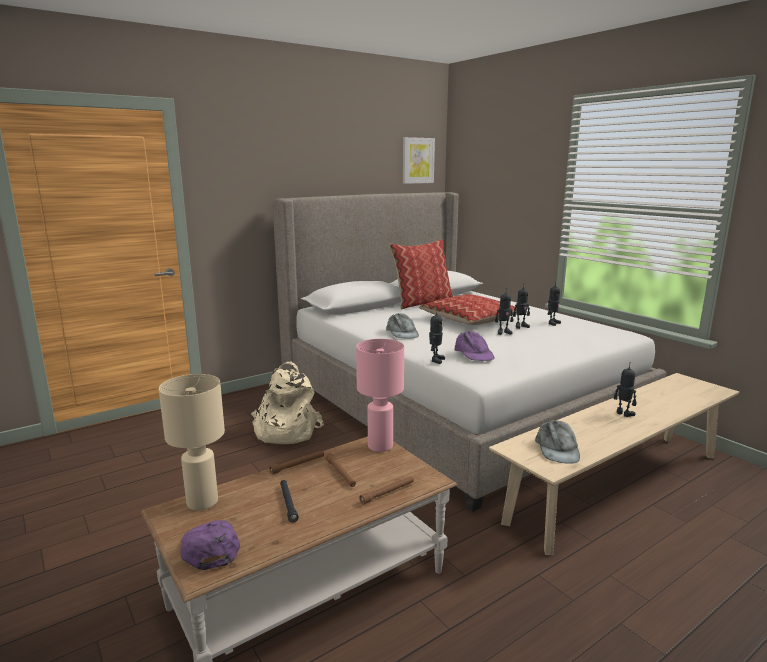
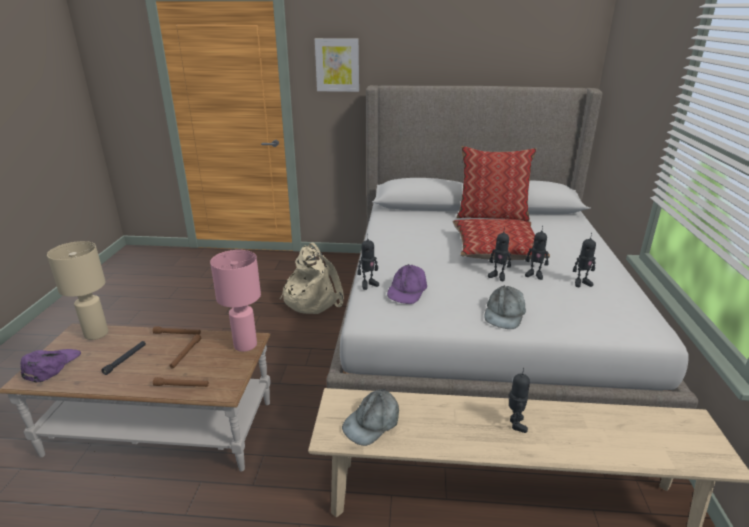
camera: 40 degrees right, 10 degrees up
grey cap [386,313,419,339] -> grey cap moved to [484,285,526,329]
picture [403,137,435,184] -> picture moved to [315,38,359,92]

